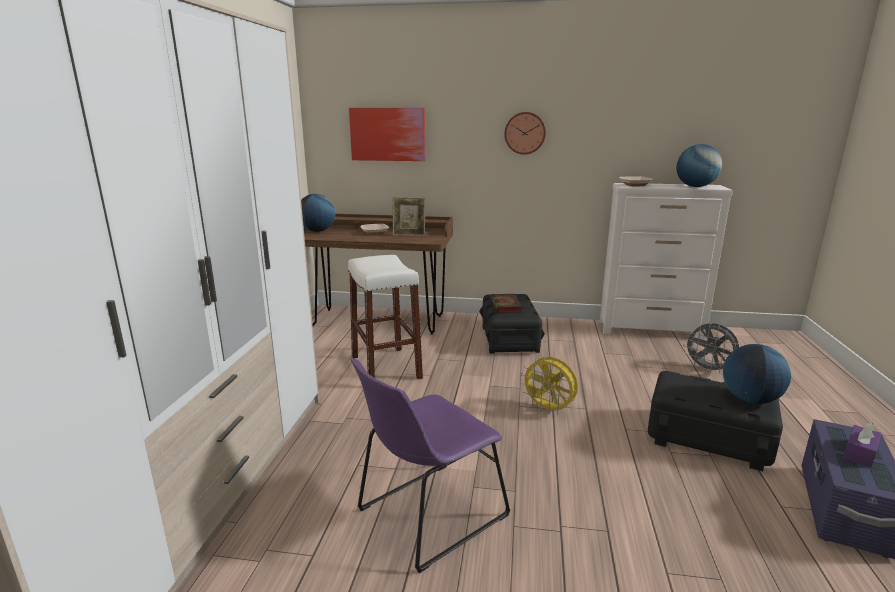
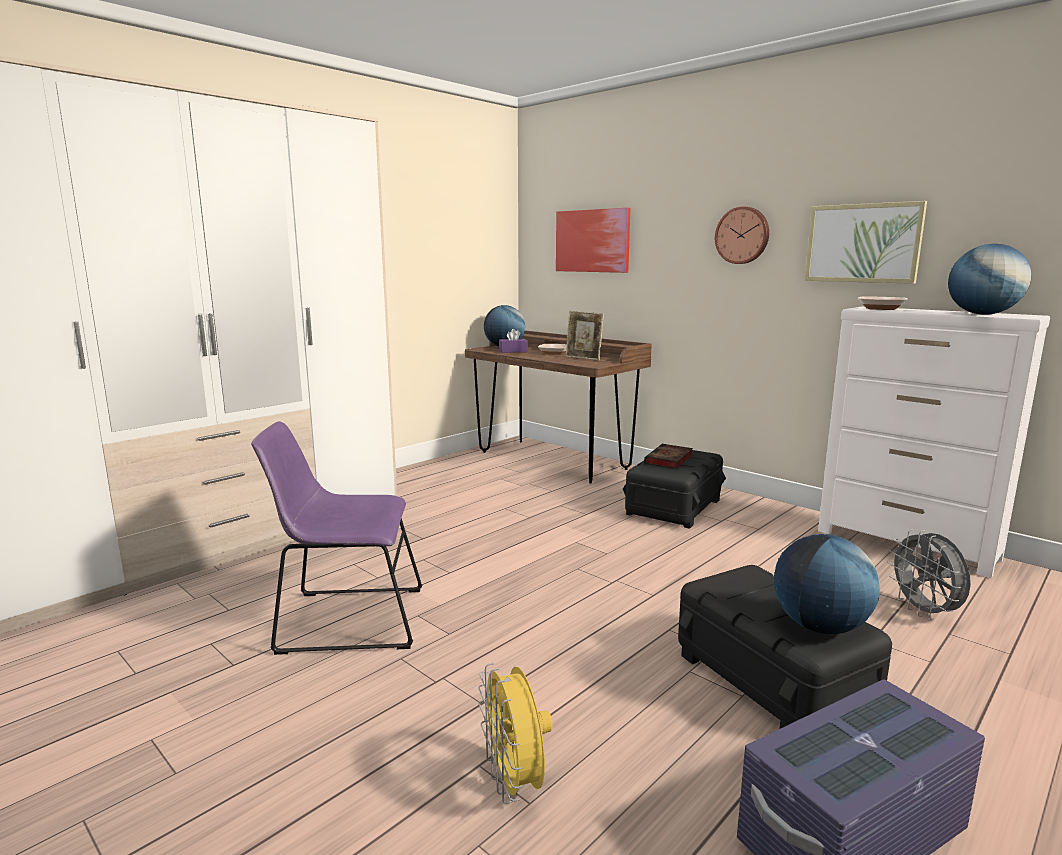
camera: 35 degrees right, 5 degrees down
white stool [348,255,423,379] -> none
yellow fan [520,357,578,415] -> yellow fan moved to [478,663,553,804]
purple tissue box [843,422,881,468] -> purple tissue box moved to [499,329,528,353]
none -> picture [805,201,927,284]

